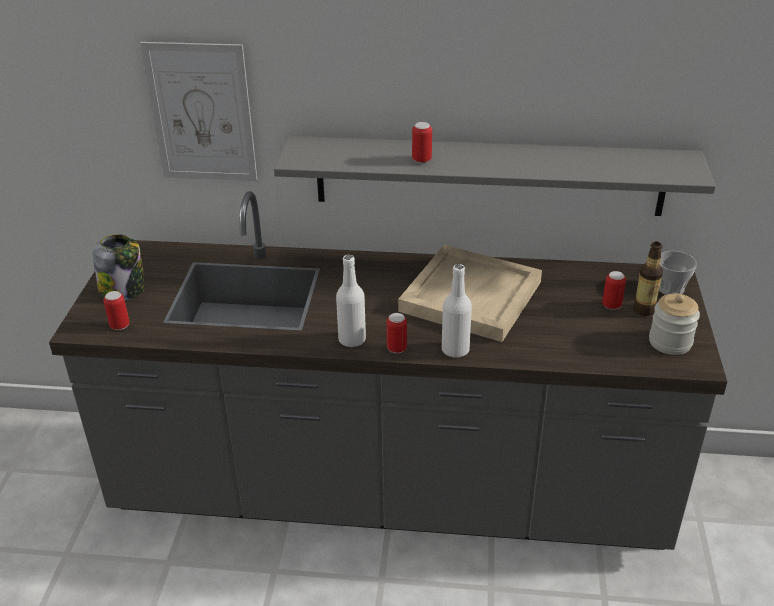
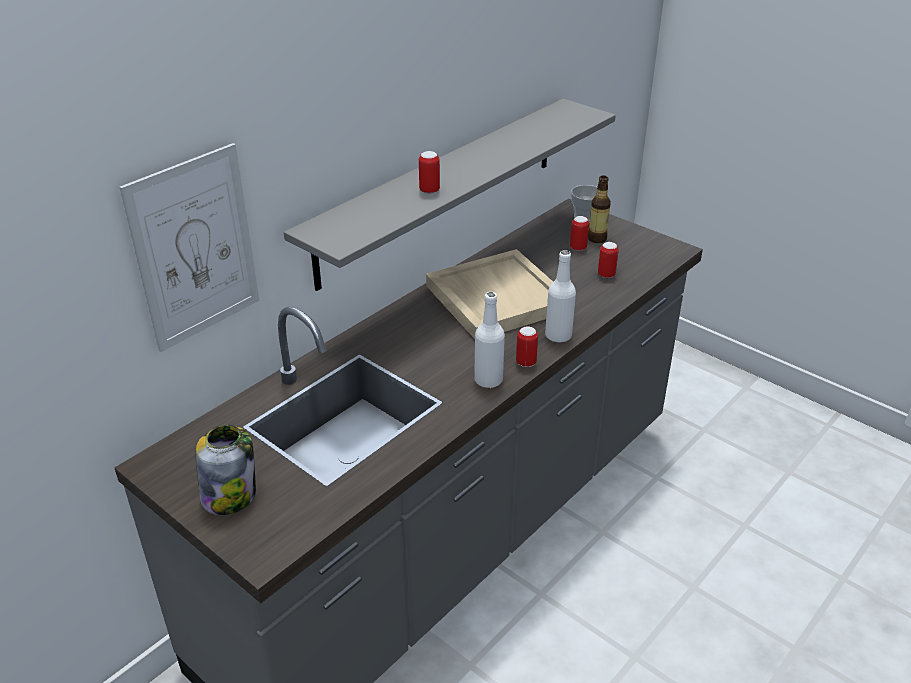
camera: 55 degrees left, 0 degrees up
can [104,291,129,330] -> can moved to [598,242,619,278]
jar [649,293,700,355] -> none

